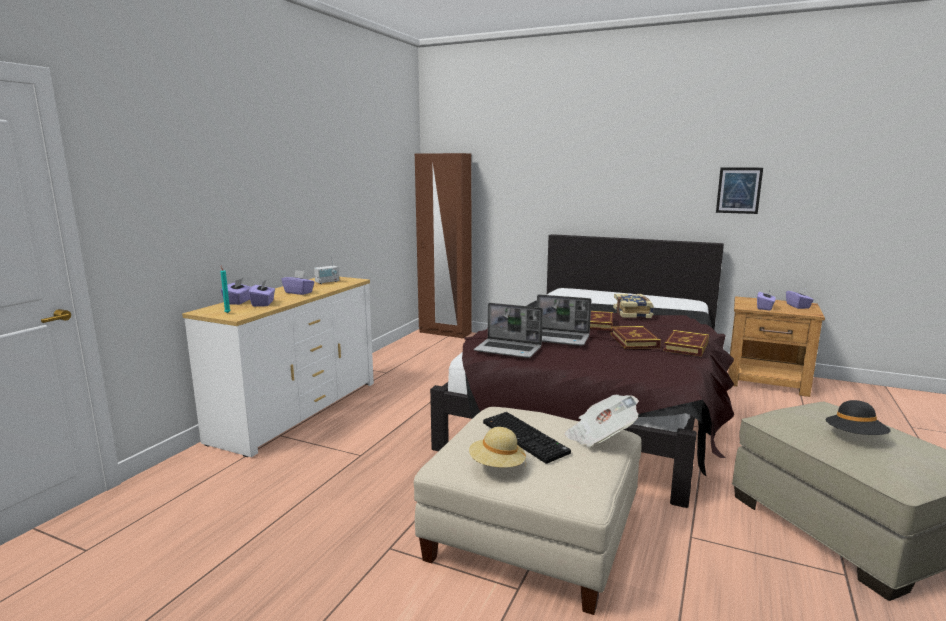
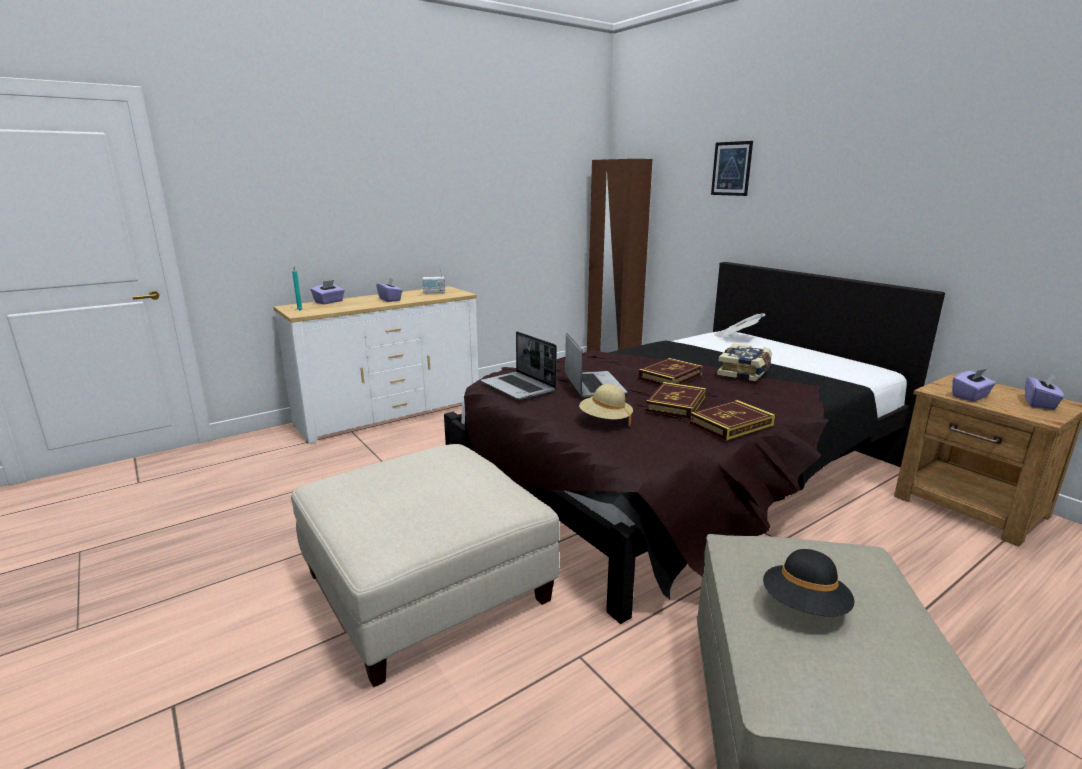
camera: 30 degrees right, 5 degrees up
purple tissue box [249,279,275,307] -> none
beige hat [469,427,526,468] -> beige hat moved to [579,384,633,426]
keyboard [483,412,571,464] -> none
laptop [537,294,592,346] -> laptop turned 150 degrees counterclockwise [565,333,628,398]
newspaper [565,395,639,447] -> newspaper moved to [714,313,765,338]
picture [716,167,763,214] -> picture moved to [711,141,753,196]

